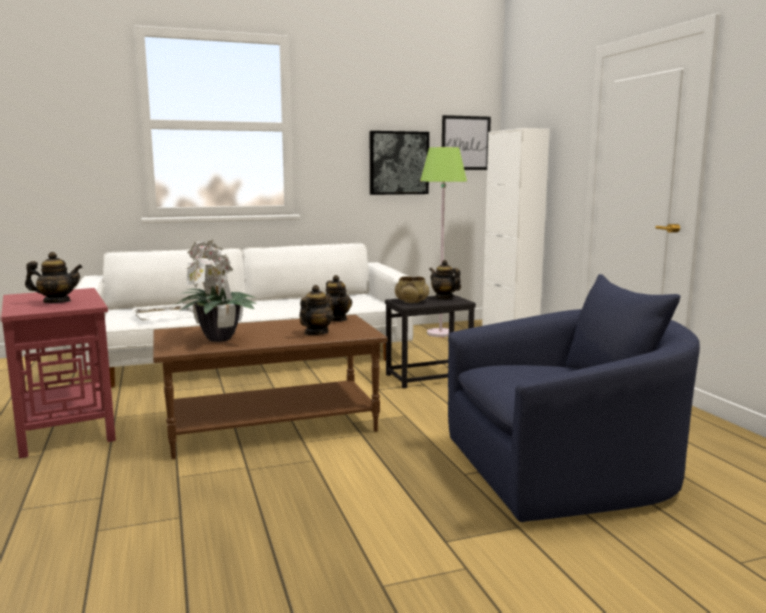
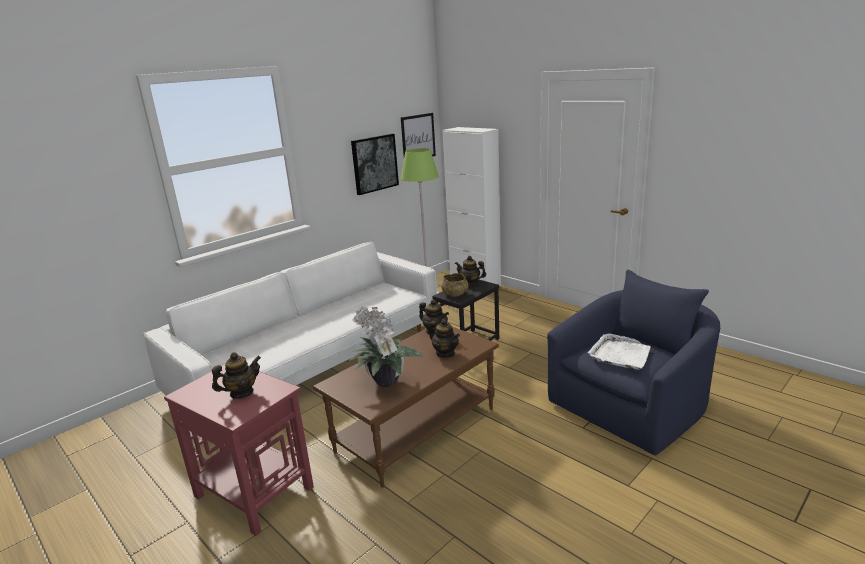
camera: 25 degrees left, 10 degrees up
white tray [132,303,194,321] -> white tray moved to [588,333,651,370]
teapot [300,285,333,335] -> teapot turned 135 degrees clockwise [429,319,460,358]

